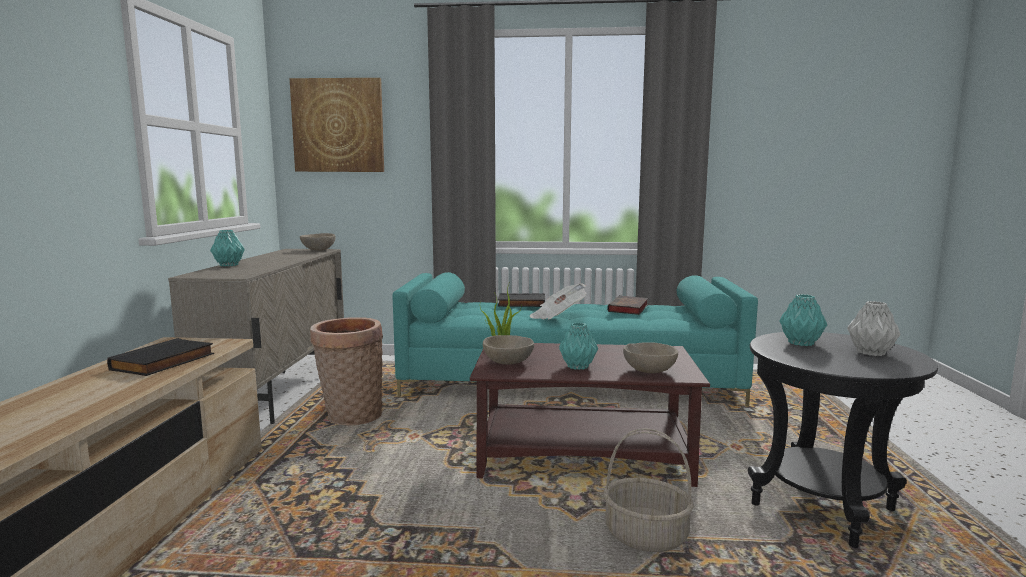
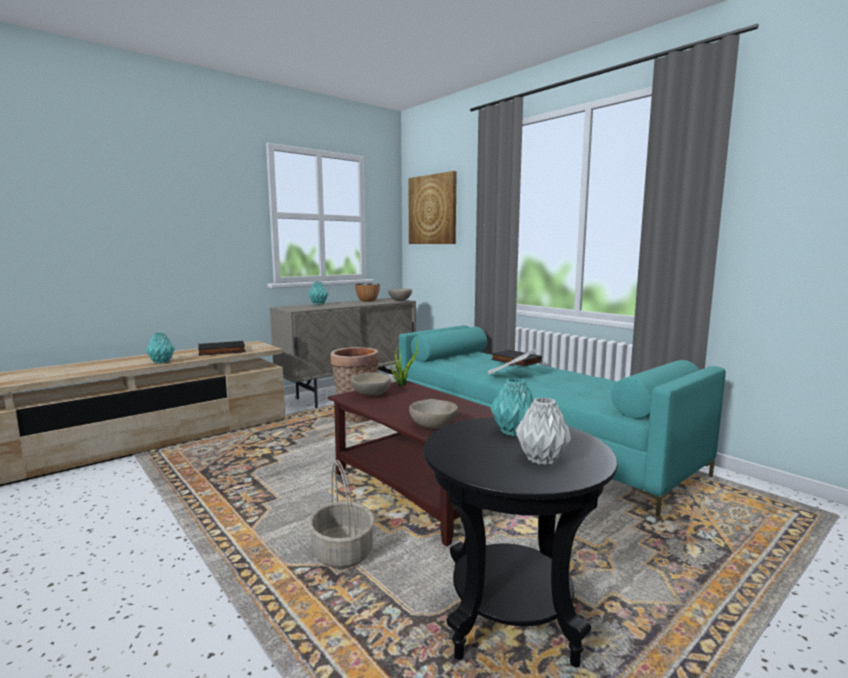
camera: 45 degrees right, 0 degrees up
turquoise vase [559,323,598,370] -> turquoise vase moved to [146,333,175,364]
book [607,296,648,315] -> none
none -> bowl [355,283,380,302]

